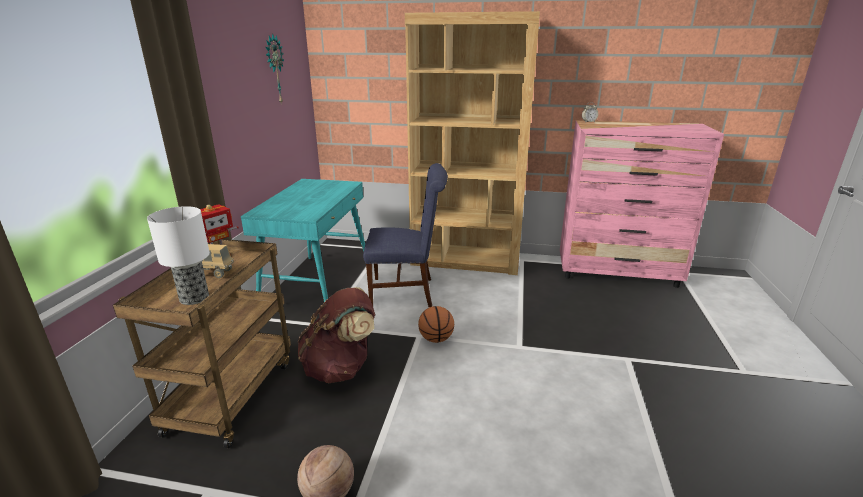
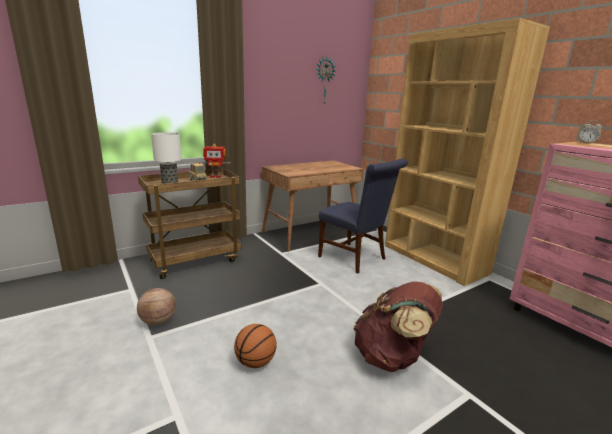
camera: 45 degrees right, 5 degrees down
turquoise desk [241,179,365,302] -> brown desk [262,161,364,252]
brown backpack [298,287,375,383] -> brown backpack moved to [354,281,443,372]
basketball [418,306,454,343] -> basketball moved to [234,324,277,368]

